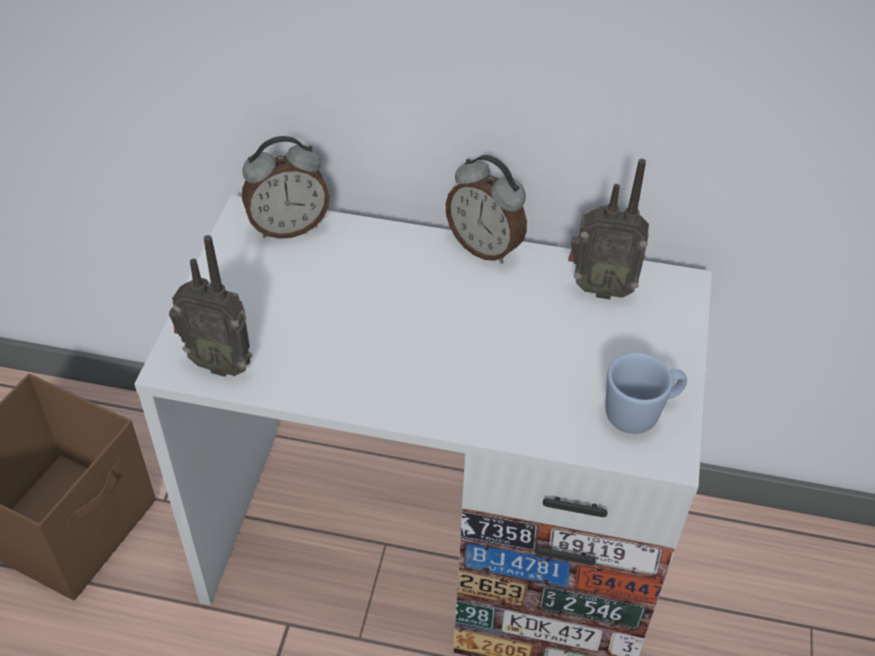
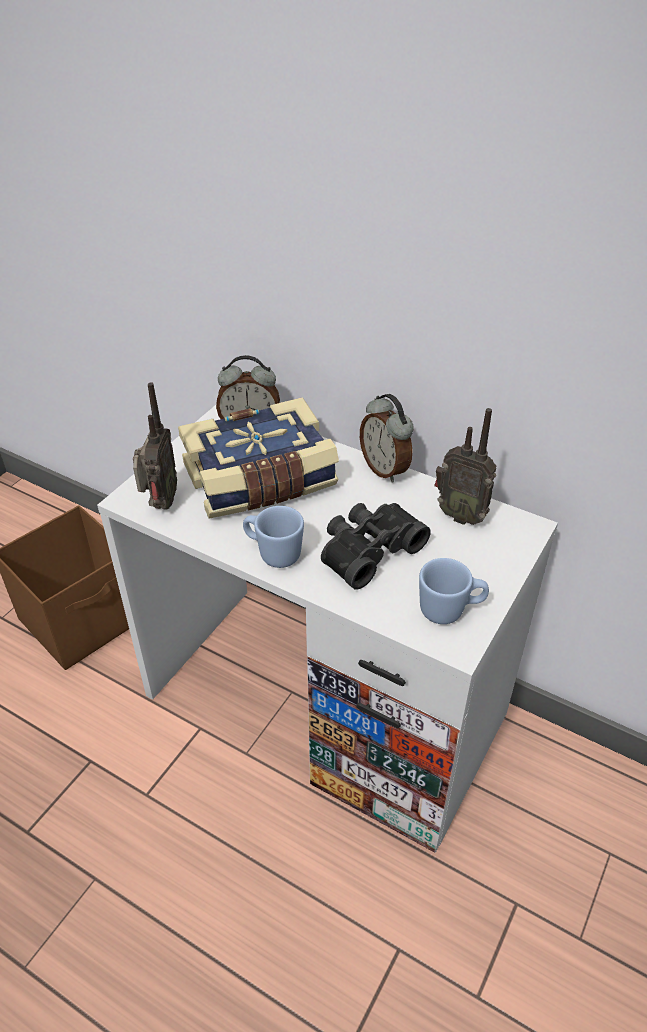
camera: 20 degrees right, 5 degrees down
radio [169,235,252,377] -> radio turned 120 degrees counterclockwise [133,382,177,510]
none -> book [178,397,339,519]
none -> blue mug [243,506,304,568]
none -> black binoculars [321,503,431,590]

